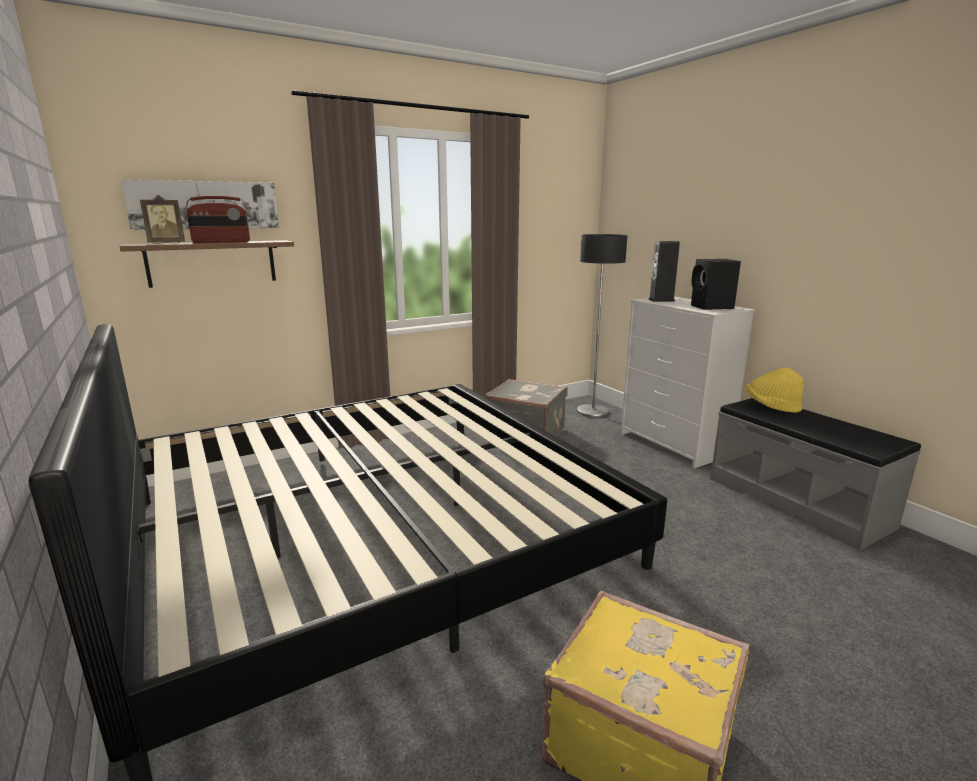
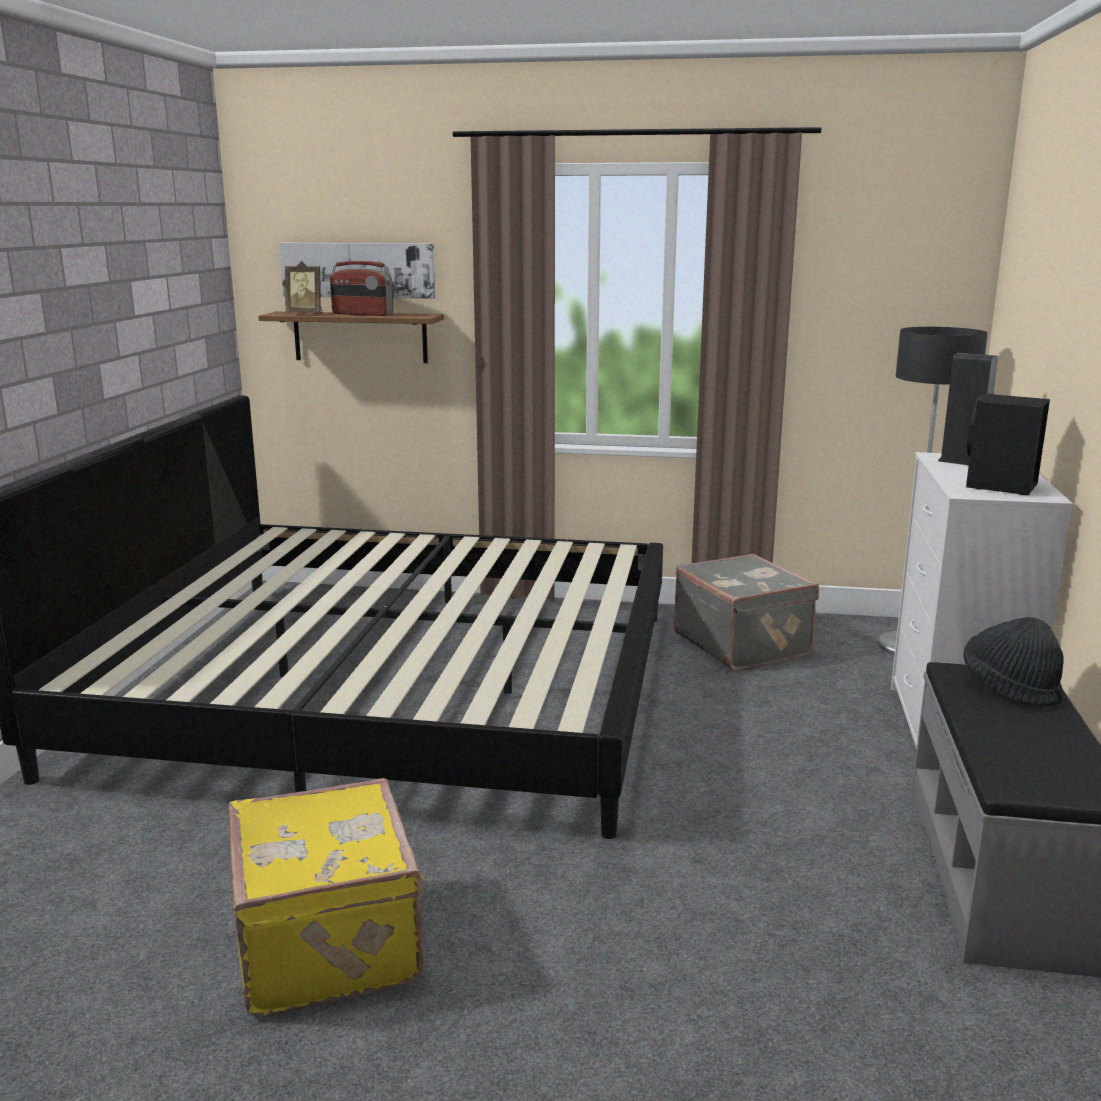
camera: 40 degrees right, 0 degrees up
yellow hat [745,367,804,413] -> black hat [963,617,1064,707]

